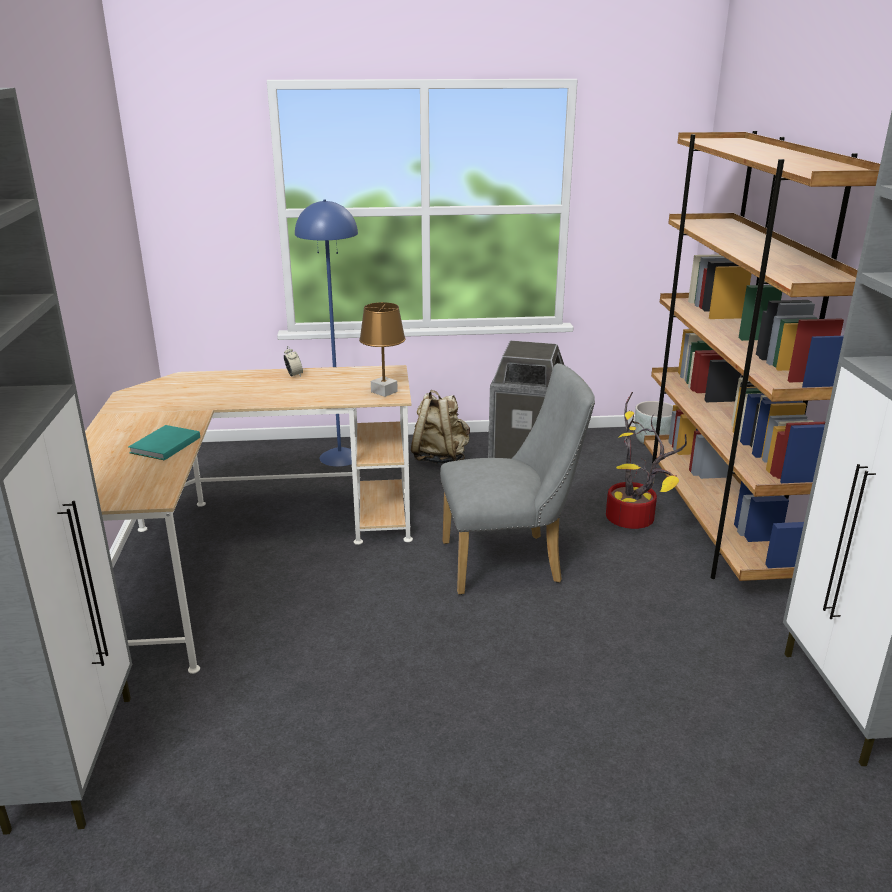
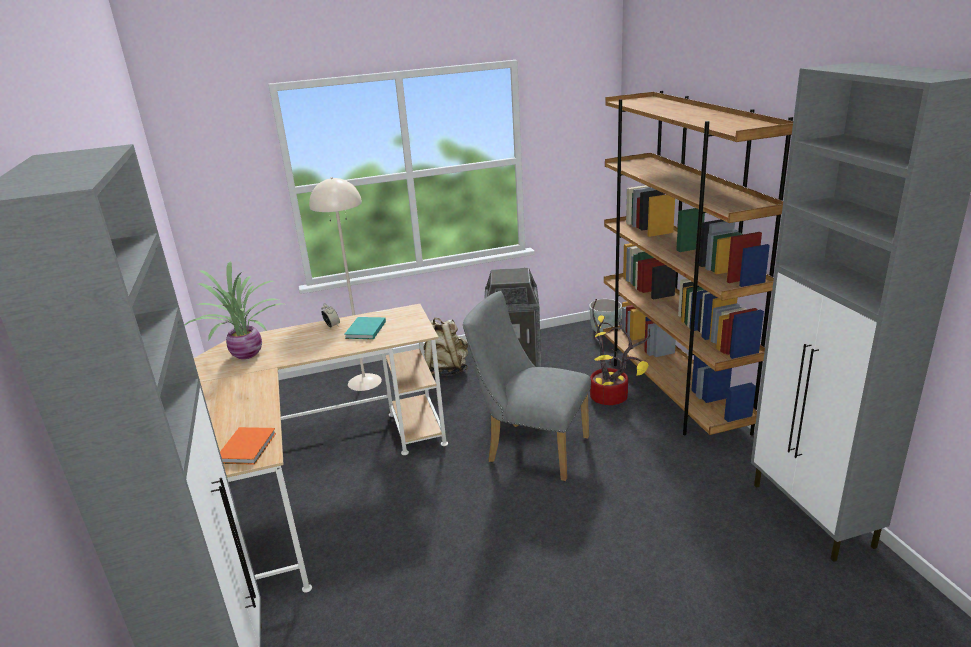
camera: 10 degrees left, 0 degrees up
turquoise book [128,425,200,460] -> turquoise book moved to [344,317,386,339]
blue floor lamp [295,199,358,467] -> beige floor lamp [309,177,382,391]
brown table lamp [359,302,406,397] -> none
grey chair [440,363,595,595] -> grey chair turned 135 degrees counterclockwise [463,291,591,481]
none -> potted plant [184,262,287,359]
none -> orange book [220,427,276,465]

